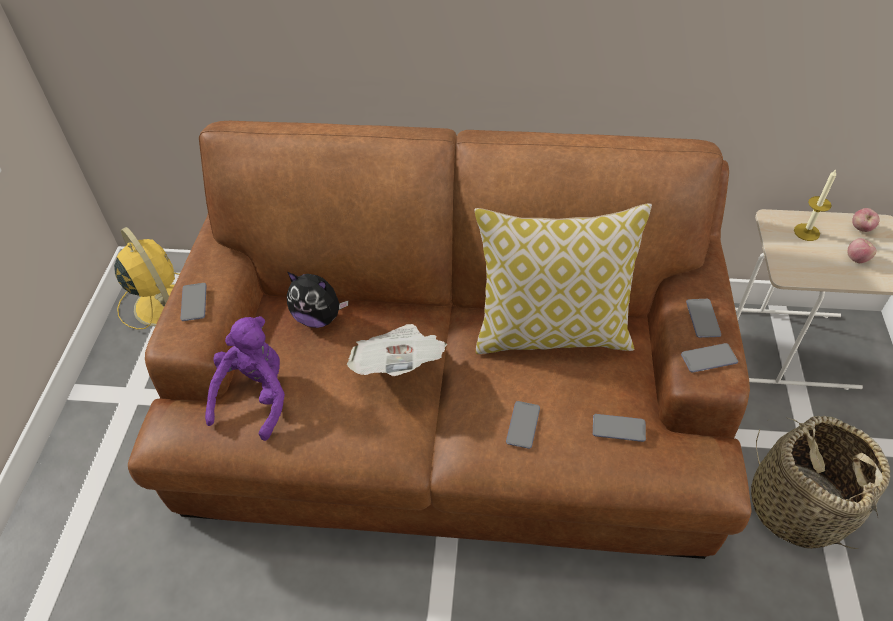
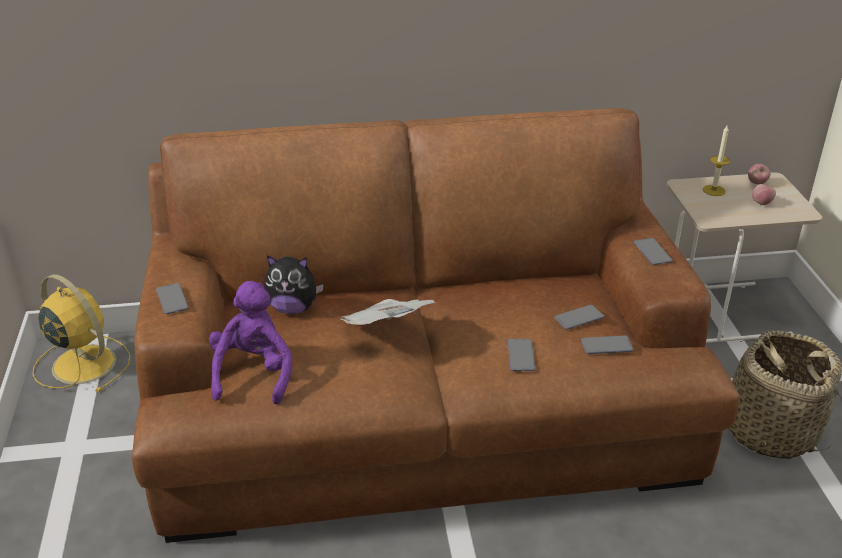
camera: 15 degrees left, 15 degrees down
pillow [475,203,652,354] -> none
phone [681,343,738,373] -> phone moved to [554,305,604,330]

